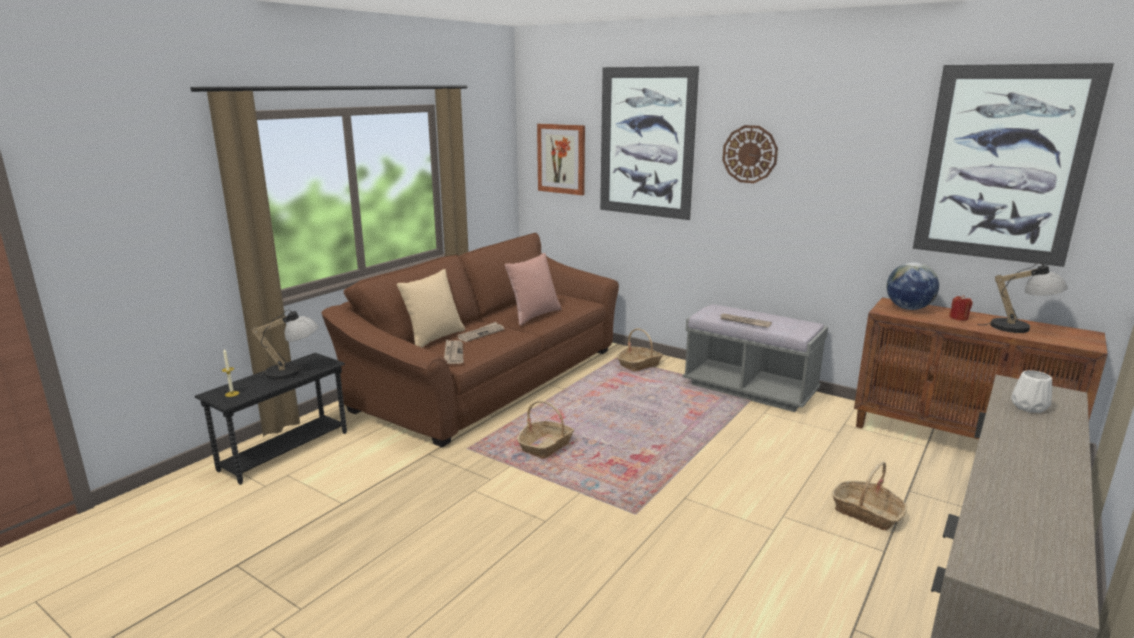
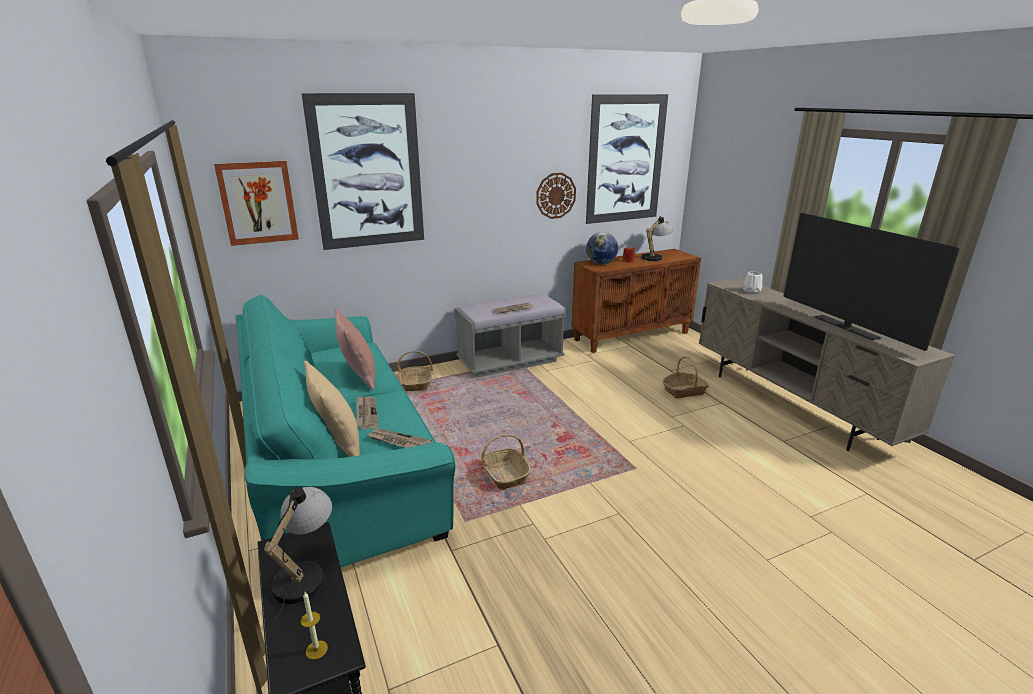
camera: 60 degrees left, 5 degrees up
brown sofa [321,233,619,447] -> turquoise sofa [235,294,456,567]
wall clock [722,125,778,183] -> wall clock moved to [536,173,576,219]
none -> television [784,213,960,351]

